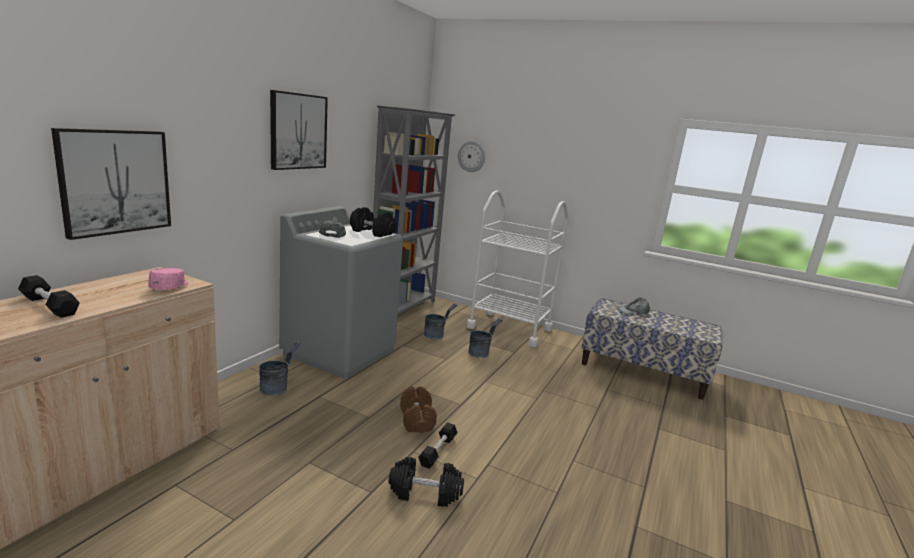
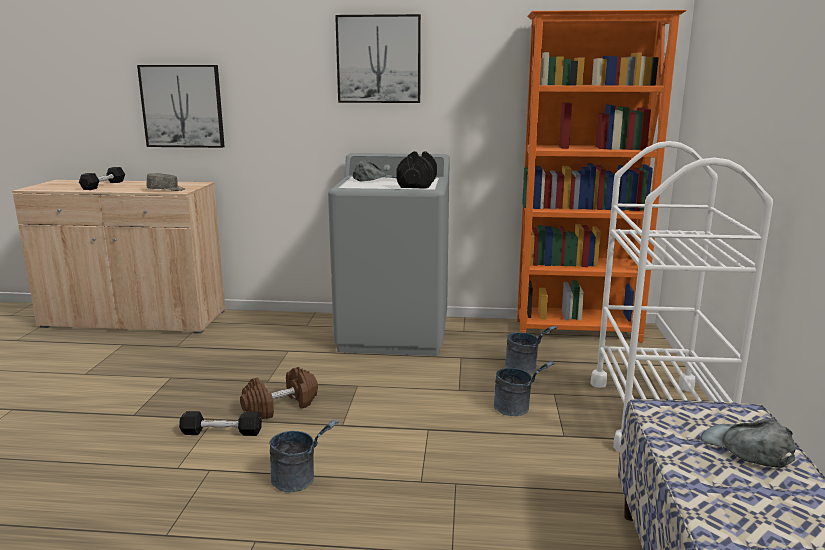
camera: 70 degrees right, 0 degrees up
pink cap [148,268,189,290] -> grey cap [146,173,185,191]
grey bucket [259,341,301,396] -> grey bucket moved to [270,420,339,492]
grey bookcase [373,105,455,314] -> orange bookcase [517,10,687,343]
black dumbbell [389,457,464,507] -> none
wall clock [458,141,485,172] -> none

